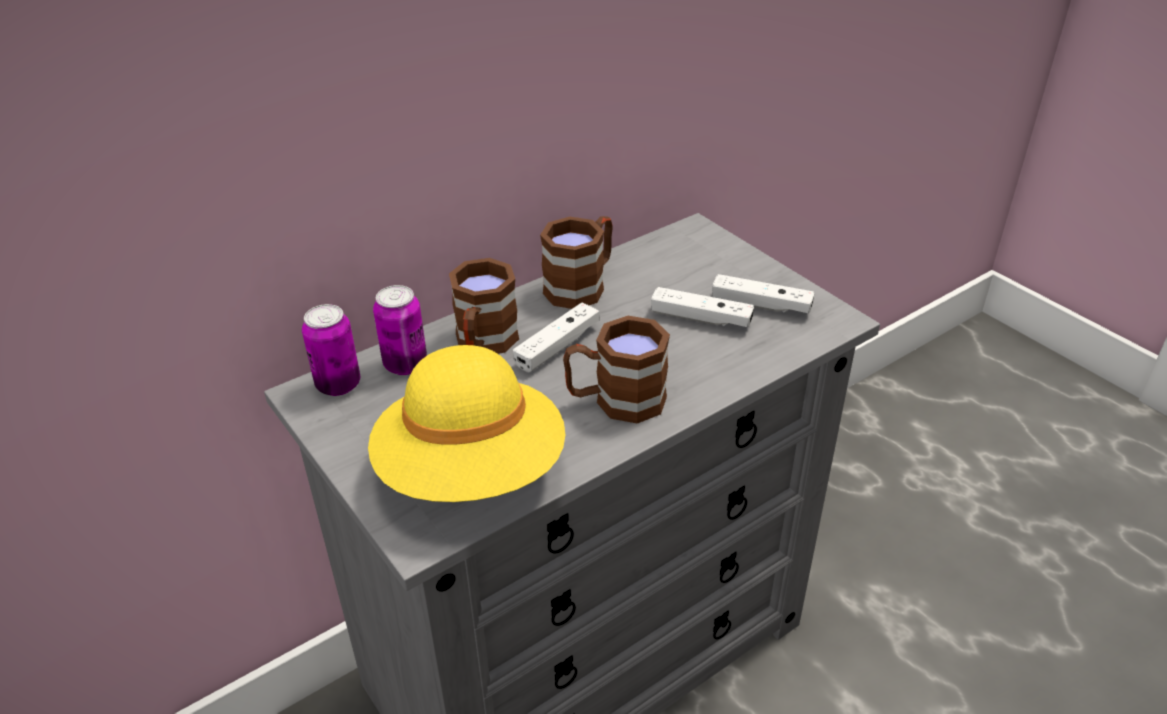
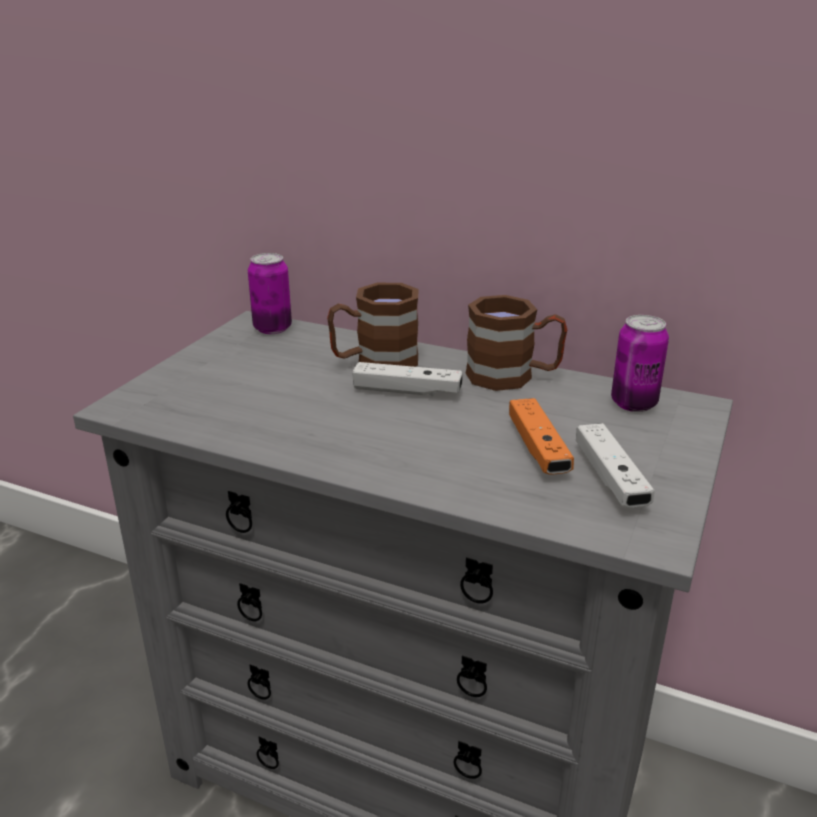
camera: 60 degrees right, 10 degrees down
yellow hat [368,345,565,502] -> none
can [373,285,427,375] -> can moved to [611,315,669,412]
brown mug [563,316,670,423] -> none
white game controller [651,287,754,327] -> orange game controller [509,398,574,475]

